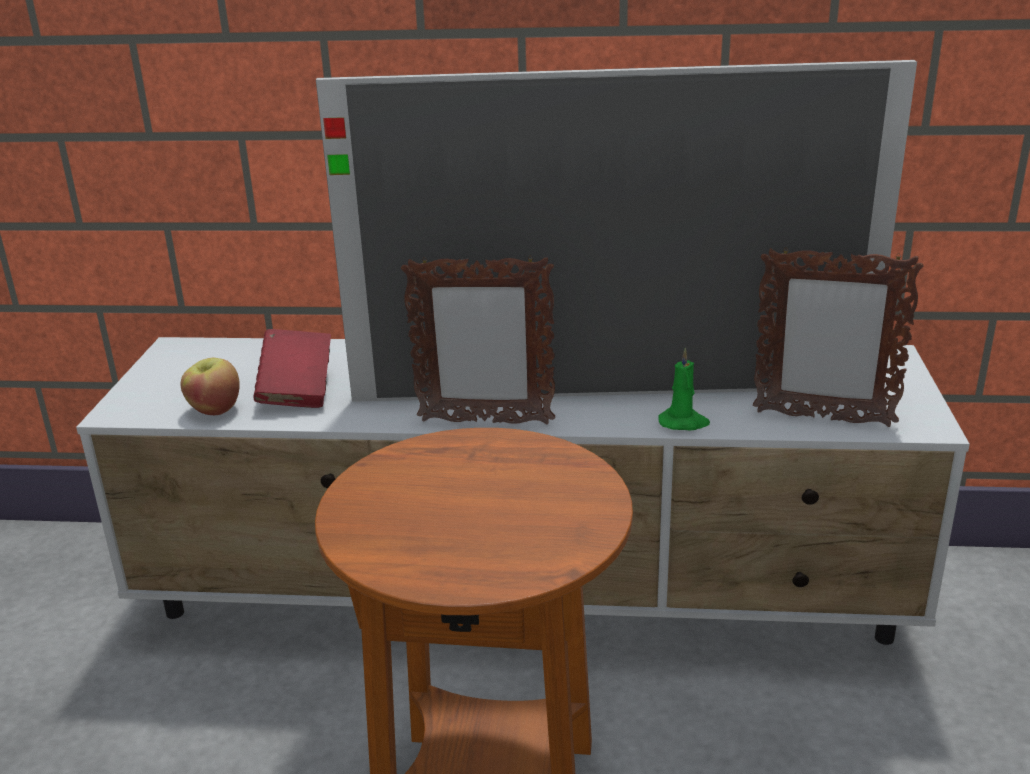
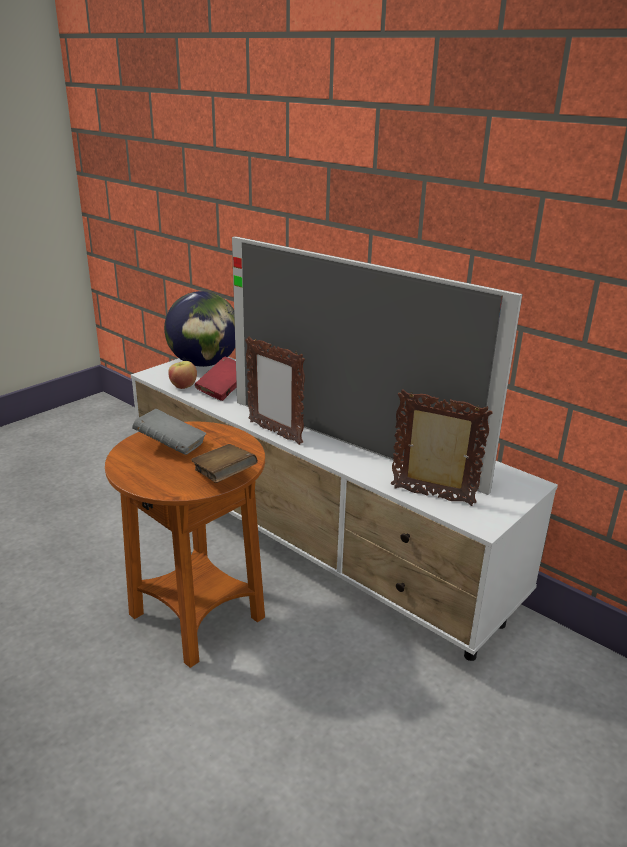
camera: 35 degrees right, 0 degrees up
green candle [658,347,710,430] -> none
picture frame [753,247,924,427] -> picture frame turned 150 degrees clockwise [391,389,493,506]
none -> grey book [132,409,206,455]
none -> globe [164,291,235,367]
none -> brown book [191,444,258,483]

